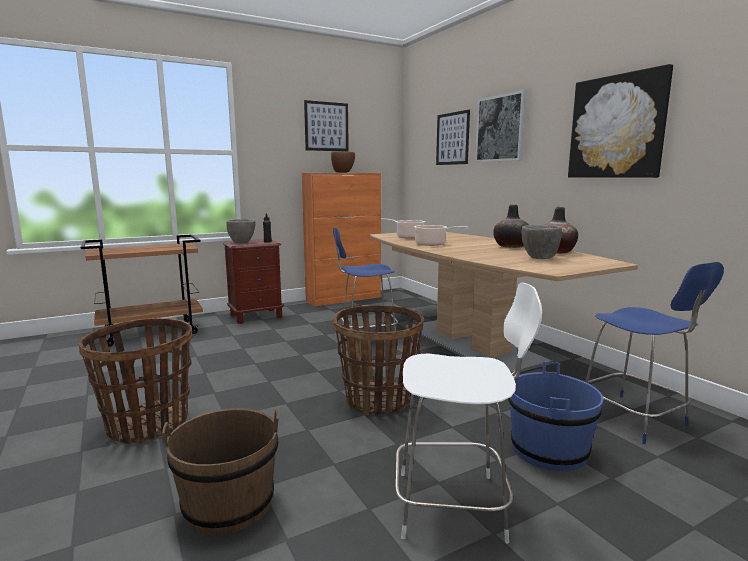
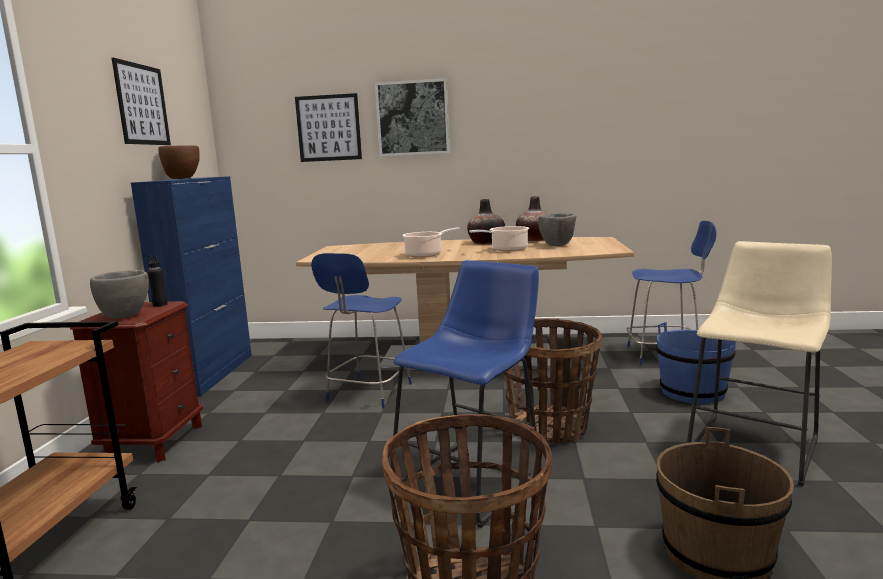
camera: 55 degrees left, 0 degrees up
orange cabinet [302,173,381,306] -> blue cabinet [131,176,252,396]
cooking pot [381,218,425,239] -> cooking pot moved to [469,226,529,251]
white chair [395,283,542,544] -> beige stool [687,241,832,486]
picture [568,64,673,178] -> none
none -> blue stool [390,260,542,528]

